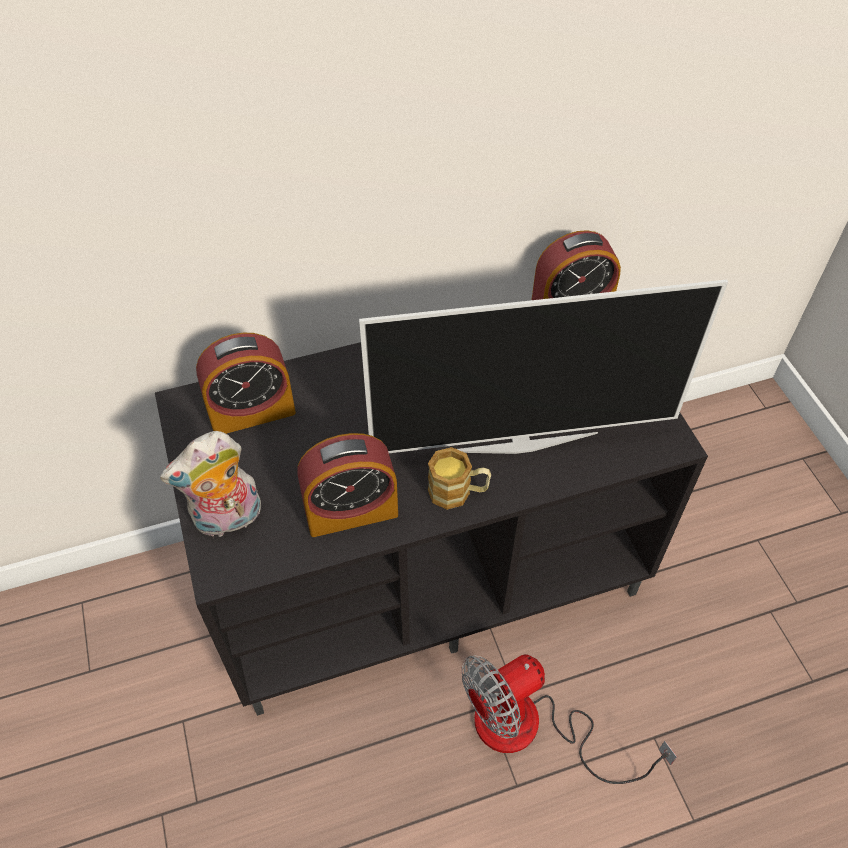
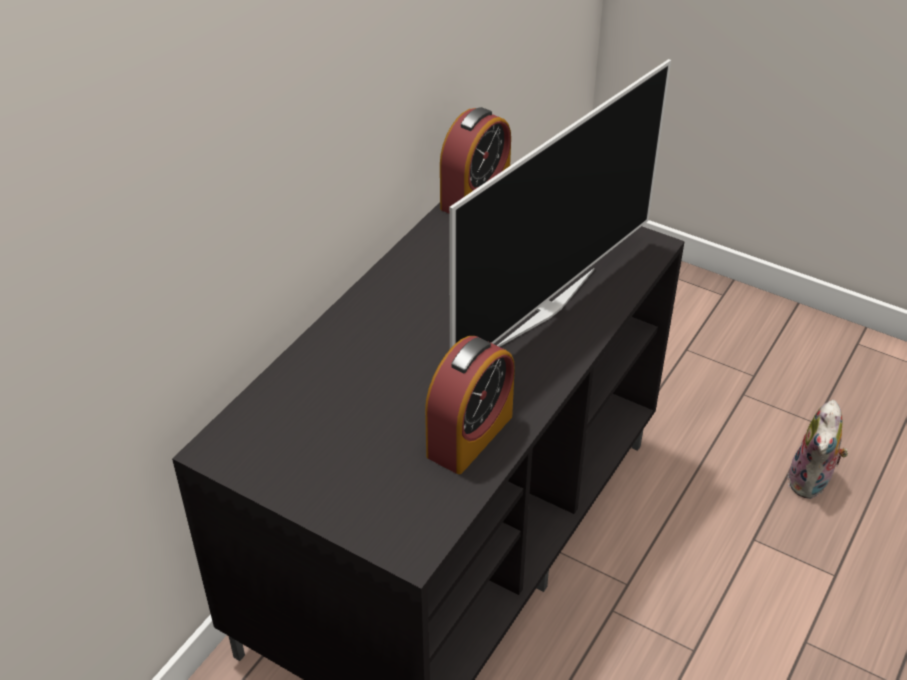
camera: 40 degrees left, 10 degrees down
plush toy [160,431,261,537] -> plush toy moved to [788,400,848,499]
alarm clock [196,333,296,434] -> none
mug [428,447,491,510] -> none
fan [461,654,677,784] -> none

